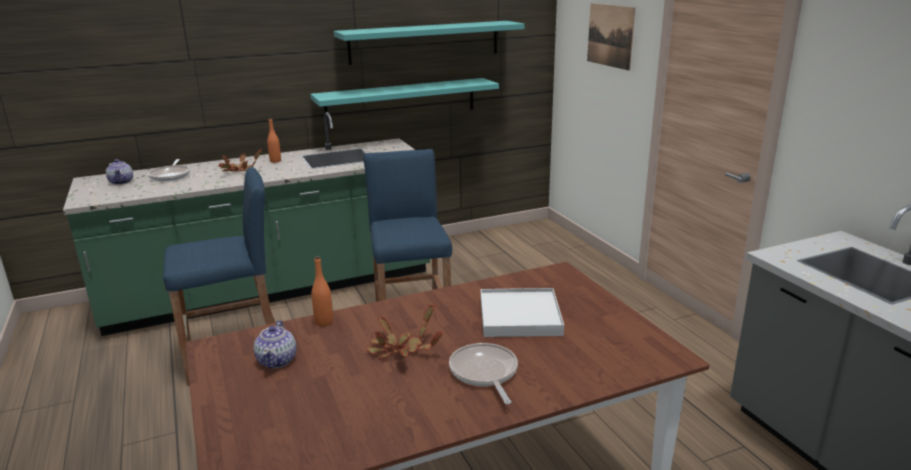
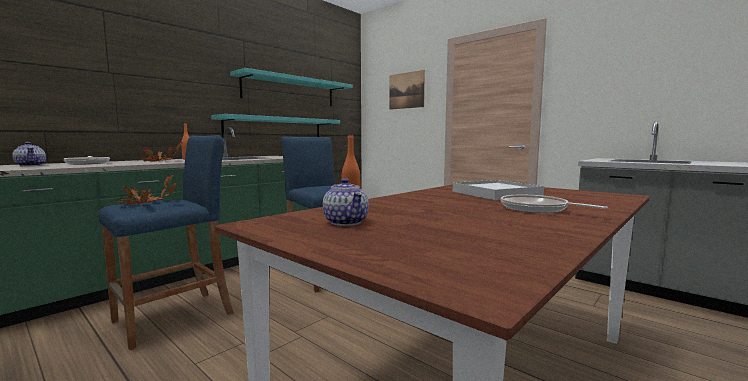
camera: 25 degrees left, 15 degrees down
potted plant [367,304,443,359] -> potted plant moved to [118,175,178,205]

